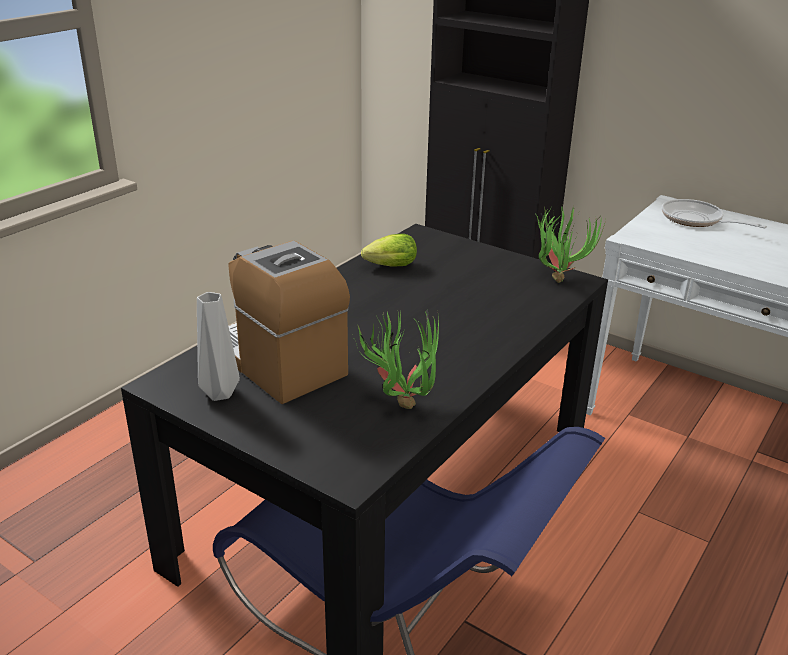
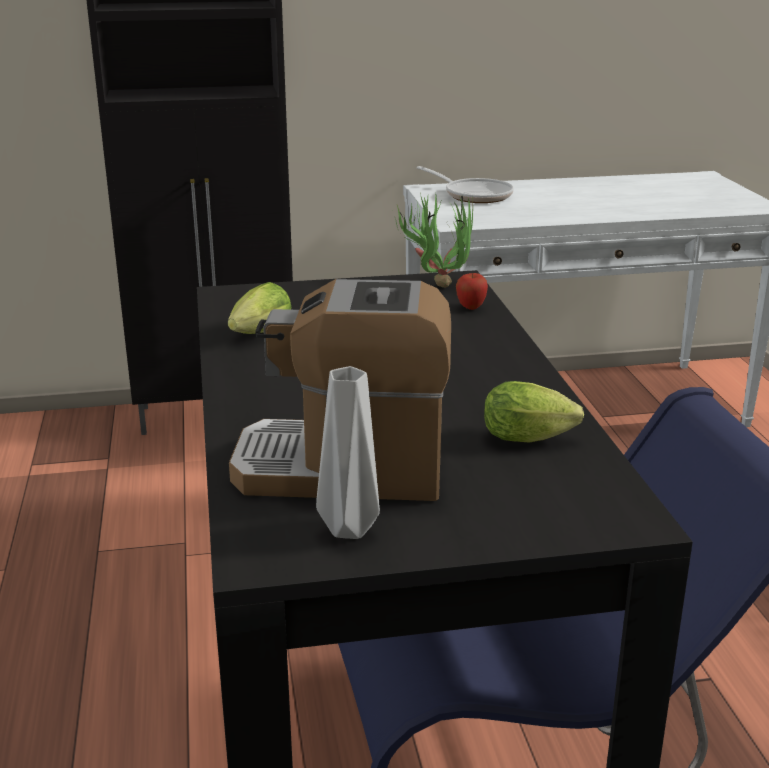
camera: 45 degrees left, 5 degrees down
potted plant [352,310,439,409] -> lettuce [484,381,584,443]
frying pan [662,199,767,228] -> frying pan turned 135 degrees counterclockwise [417,166,514,203]
none -> apple [456,273,488,310]

